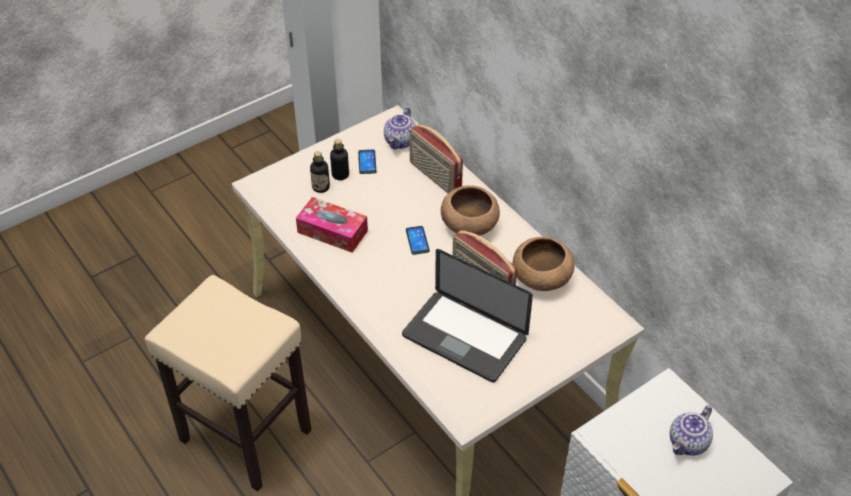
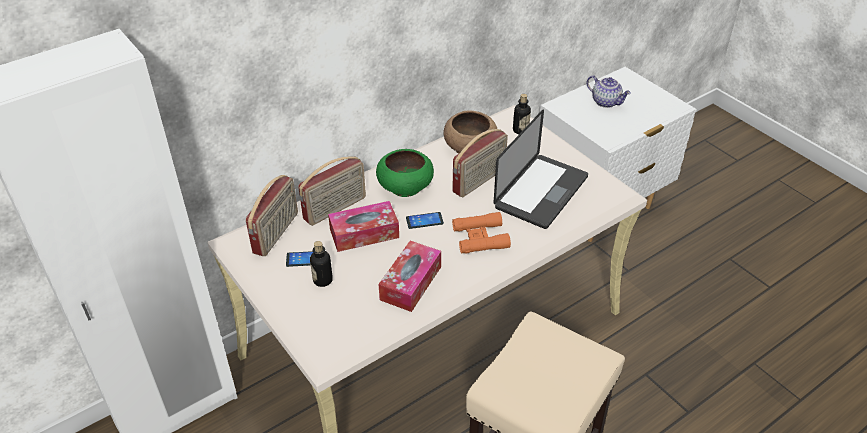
camera: 90 degrees left, 5 degrees down
bottle [310,151,330,193] -> bottle moved to [513,94,531,134]
teapot [384,107,416,149] -> radio [246,175,298,256]
brown bowl [441,185,500,236] -> green bowl [376,149,434,197]
none -> tissue box [328,201,399,252]
none -> orange binoculars [452,212,511,254]

